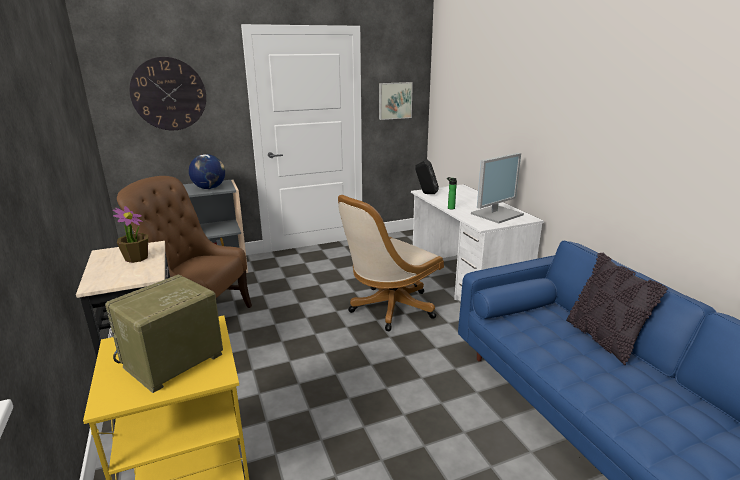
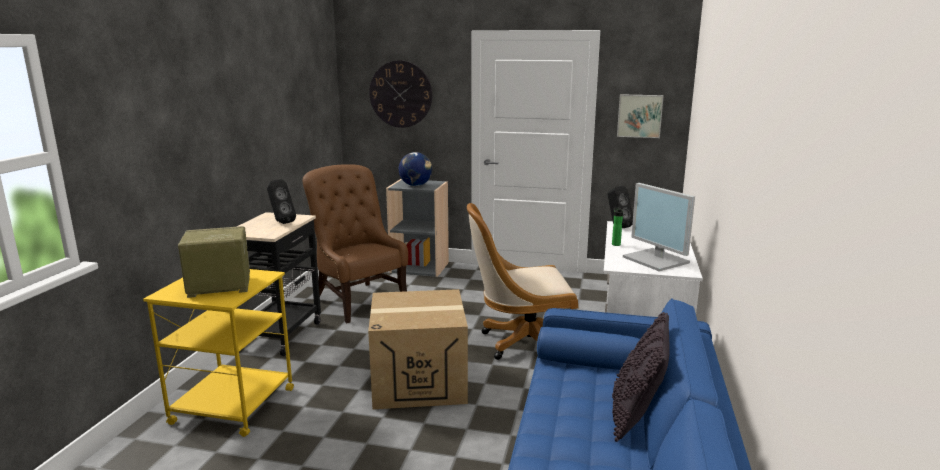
camera: 35 degrees right, 5 degrees down
potted plant [113,206,148,263] -> black speaker [267,179,296,224]
monitor [471,153,524,224] -> monitor turned 60 degrees clockwise [623,183,695,272]
none -> cardboard box [368,289,468,409]

